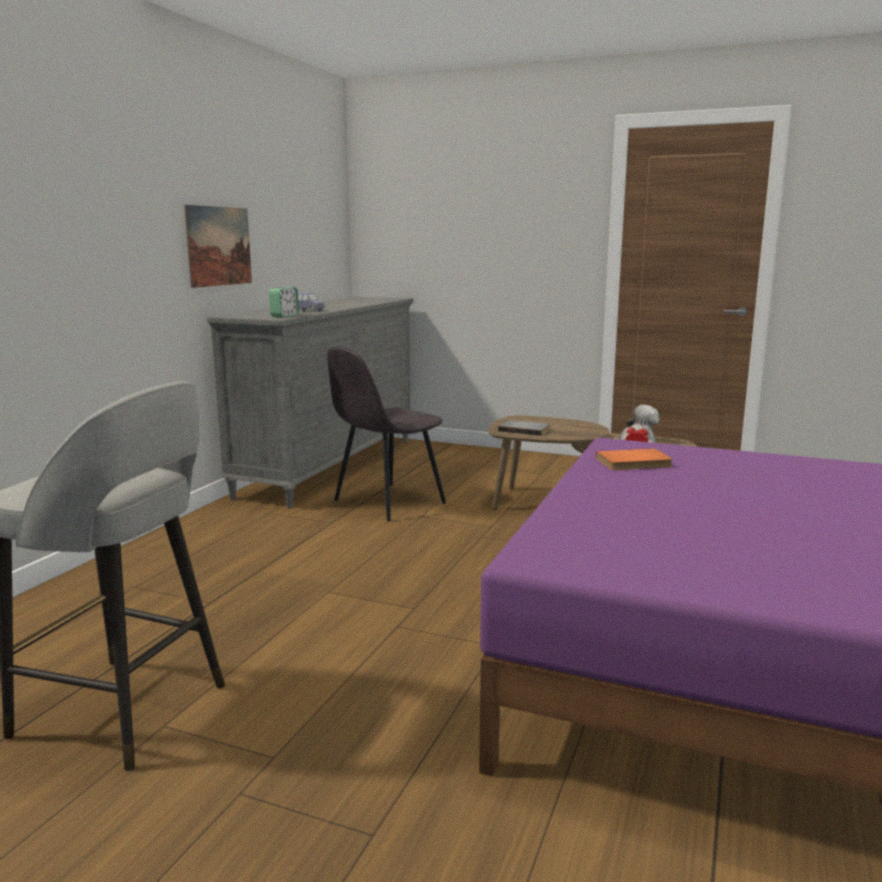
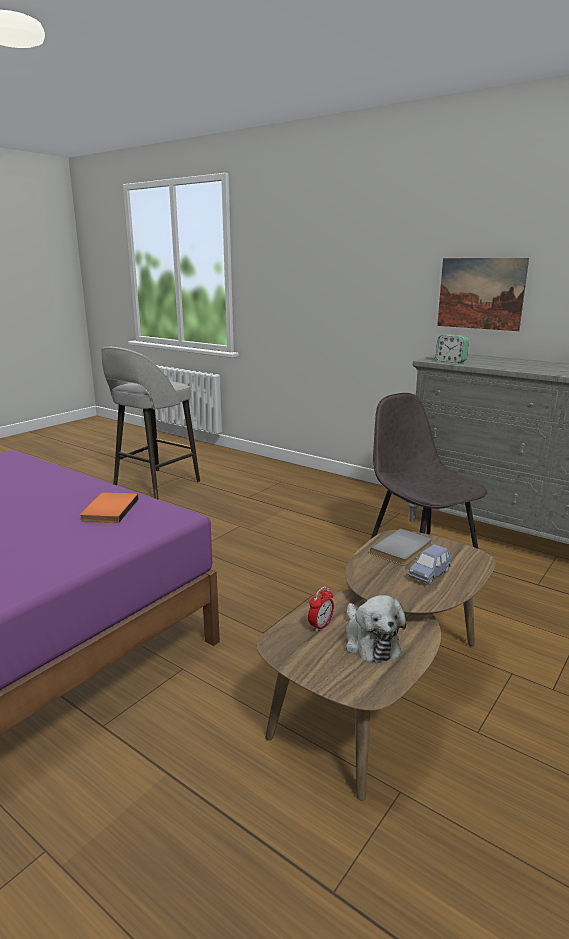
camera: 105 degrees right, 5 degrees up
blue toy car [298,292,325,311] -> blue toy car moved to [408,544,451,585]

